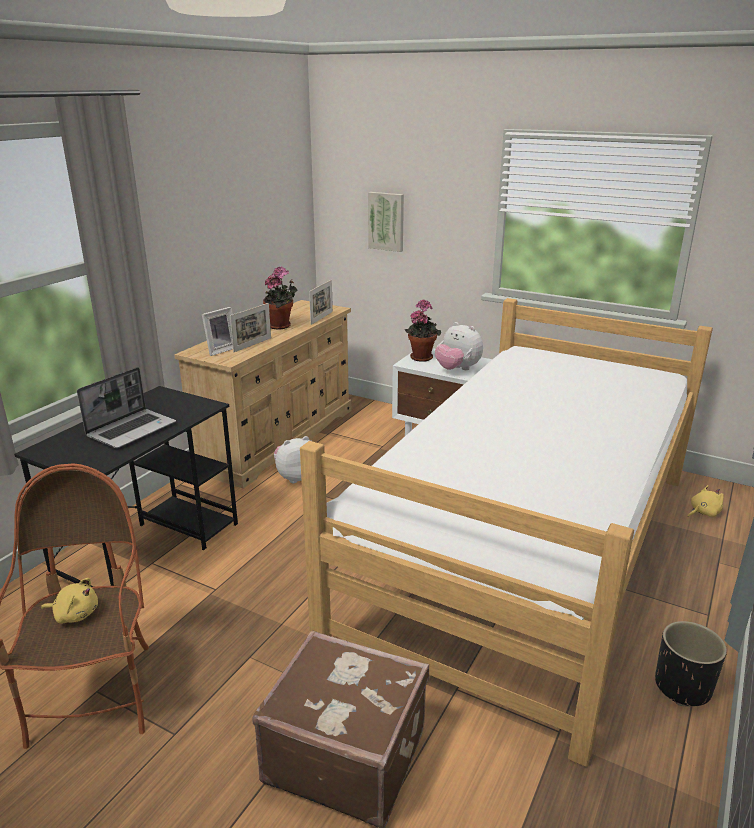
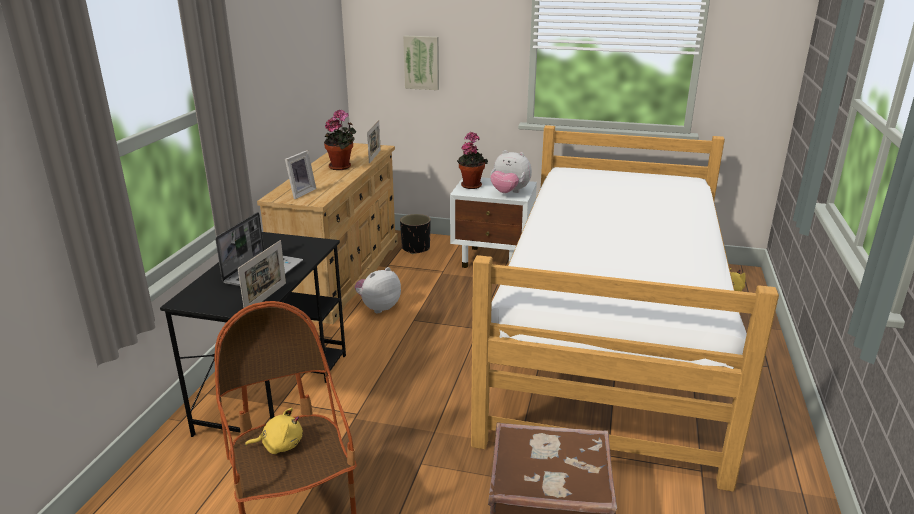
camera: 15 degrees left, 0 degrees up
picture frame [230,303,271,352] -> picture frame moved to [238,240,286,308]
black planter [655,621,727,707] -> black planter moved to [400,214,431,254]

